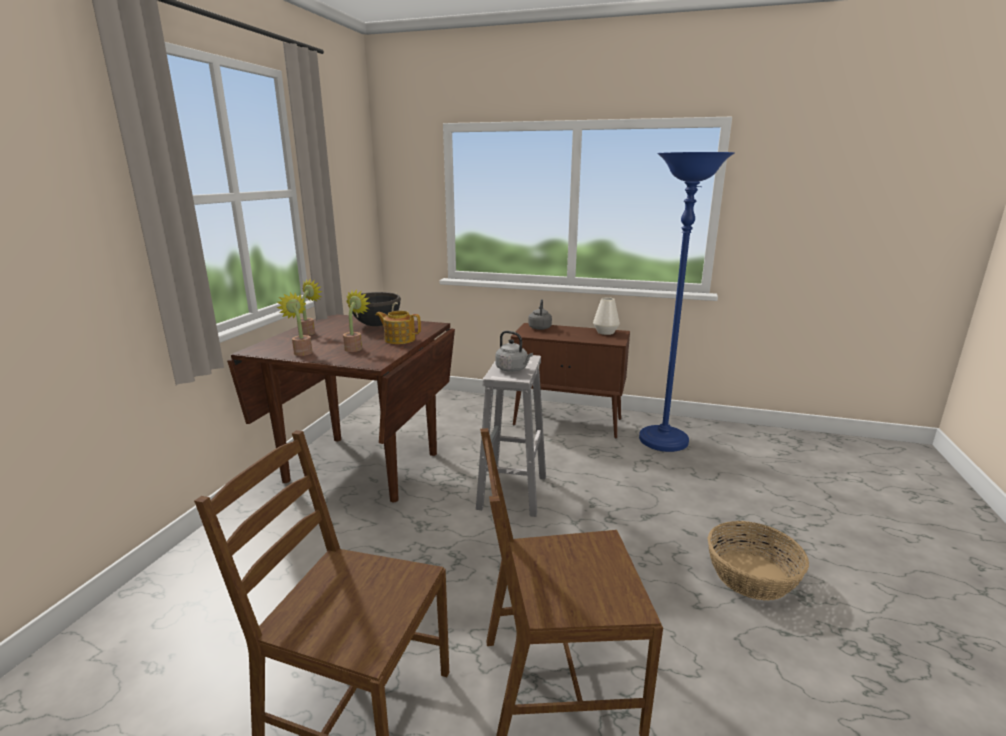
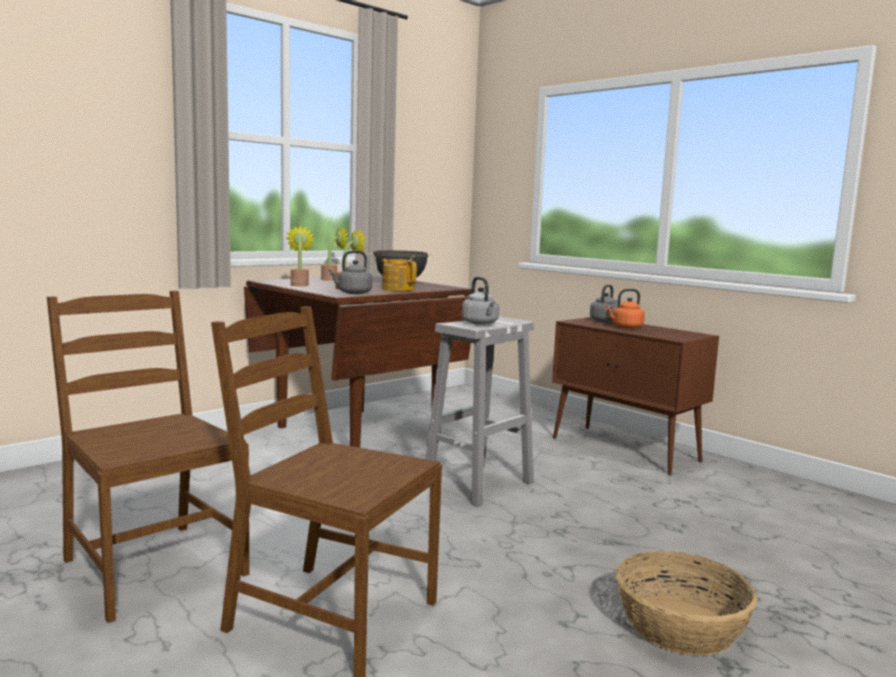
camera: 30 degrees right, 10 degrees down
white vase [593,297,620,335] -> none
blue floor lamp [639,152,735,452] -> none
none -> grey kettle [329,250,372,294]
none -> orange kettle [605,289,645,329]

